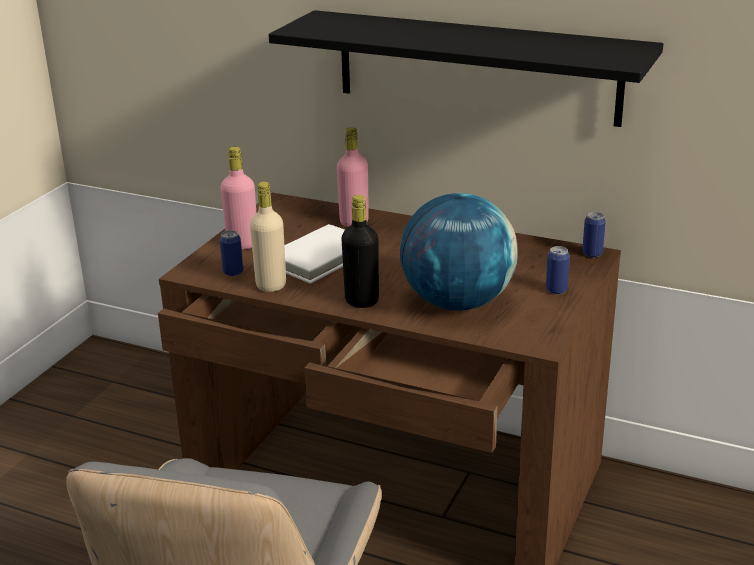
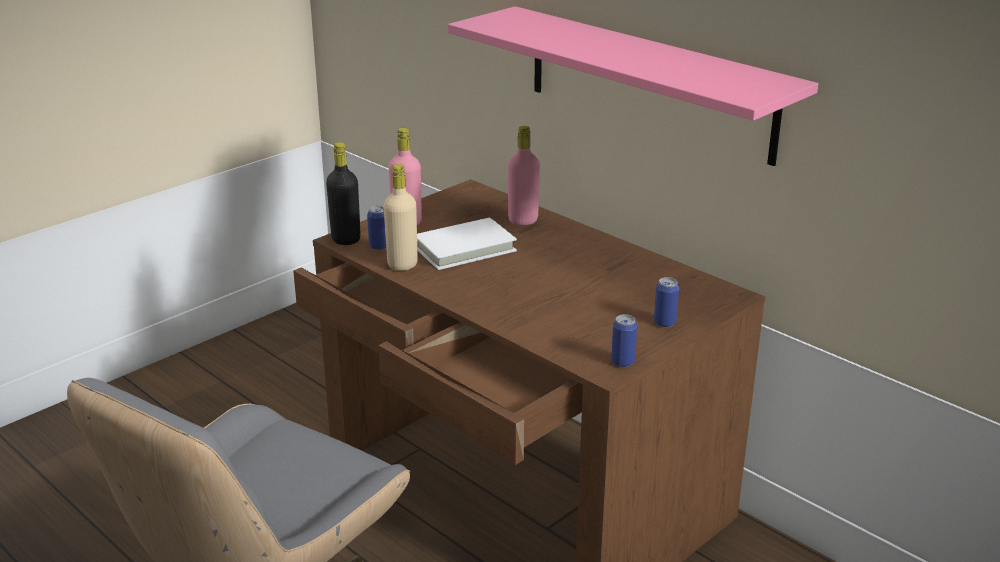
camera: 20 degrees right, 0 degrees up
black shelf [269,10,663,127] -> pink shelf [448,6,818,166]
black bottle [342,195,379,308] -> black bottle moved to [326,142,361,245]
globe [400,193,518,311] -> none
can [582,212,606,258] -> can moved to [611,314,637,367]

